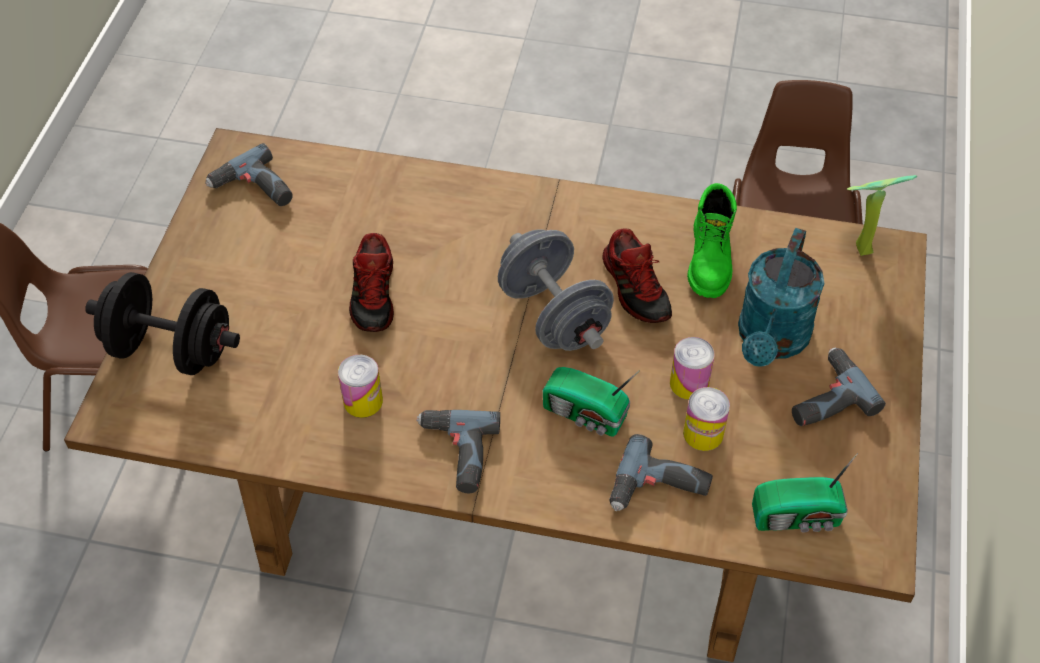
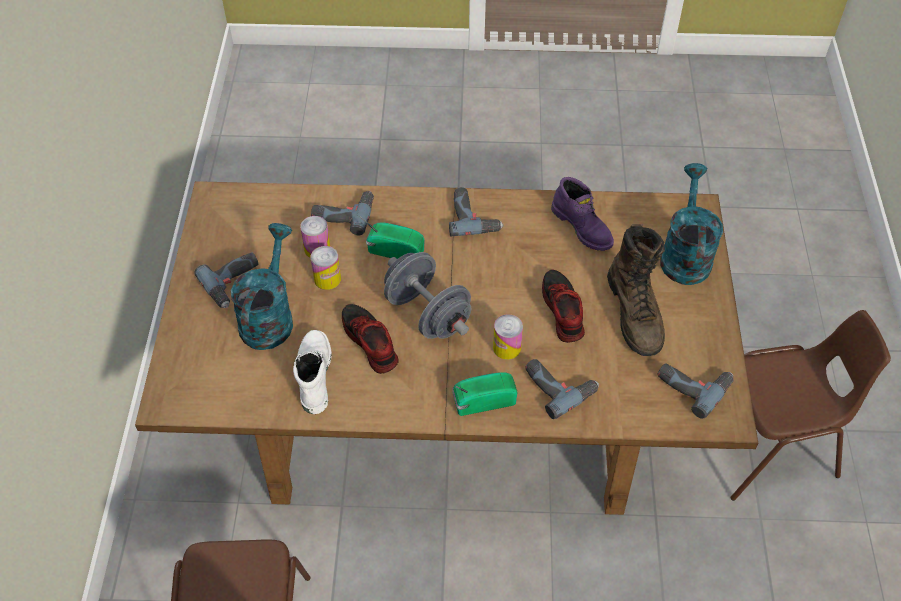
camera: 170 degrees right, 0 degrees up
black dumbbell [85,272,240,375] -> turquoise watering can [660,163,723,285]
can [338,355,383,418] -> can moved to [493,314,523,360]
green boot [687,183,737,298] -> white boot [293,330,332,414]
radio [752,453,858,532] -> radio moved to [452,372,518,416]
potted plant [847,175,917,256] -> none
none -> power drill [525,359,599,419]
none -> purple boot [551,177,614,251]
none -> brown boot [607,224,665,356]

